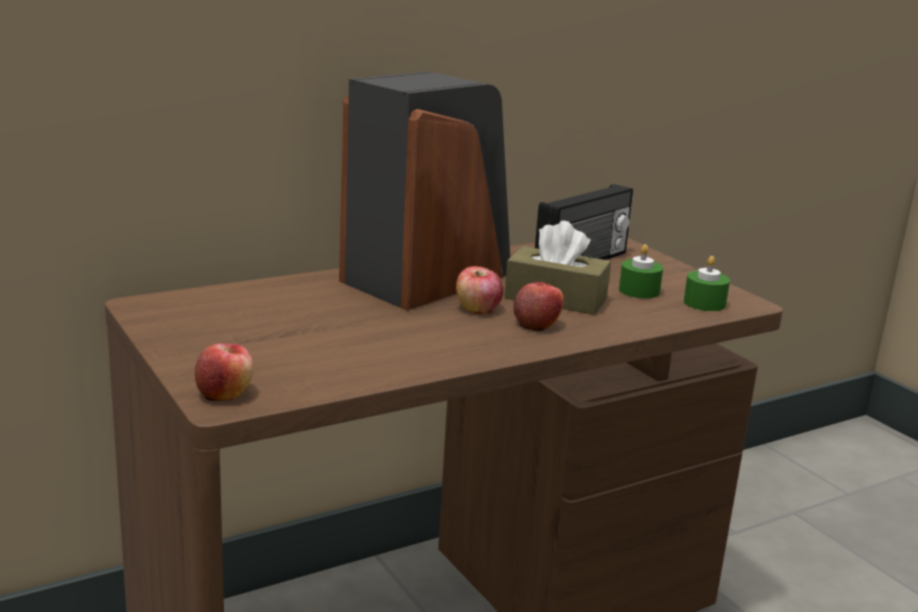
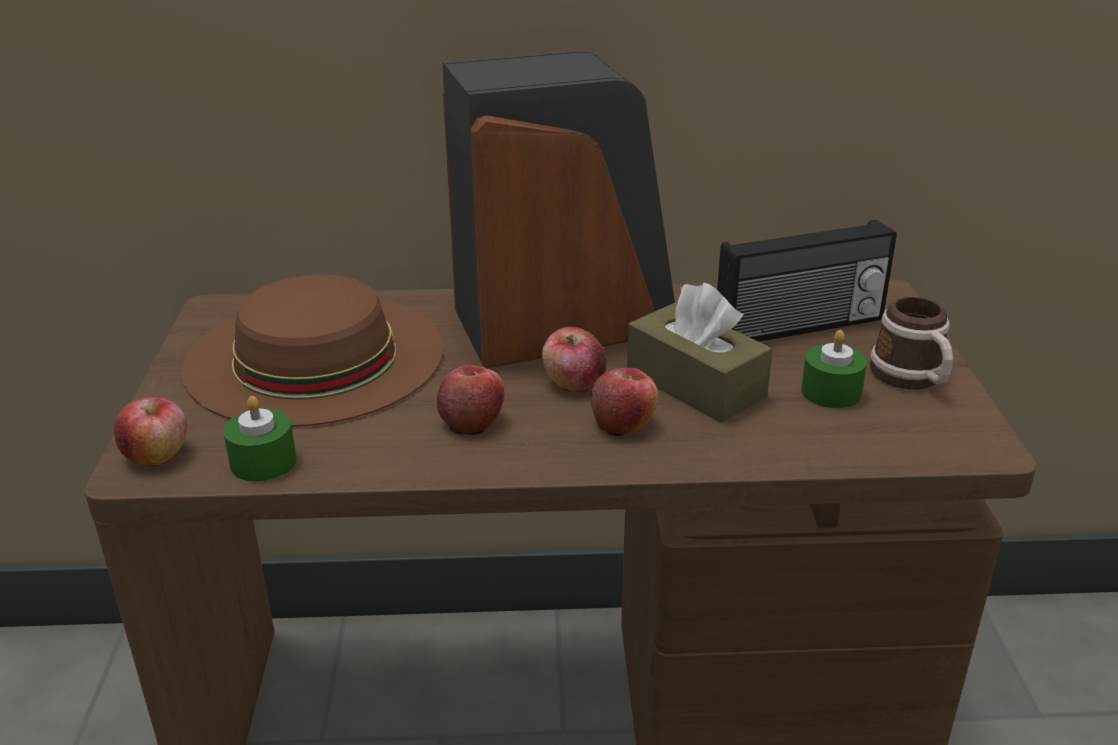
camera: 30 degrees right, 10 degrees up
green candle [684,256,730,311] -> green candle moved to [223,396,296,482]
none -> brown hat [182,275,443,427]
none -> apple [437,365,504,435]
none -> mug [870,297,953,389]

